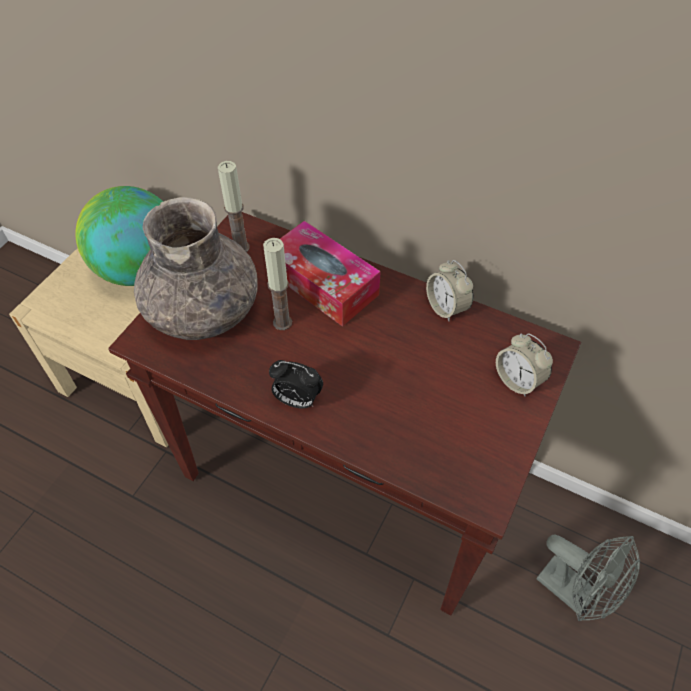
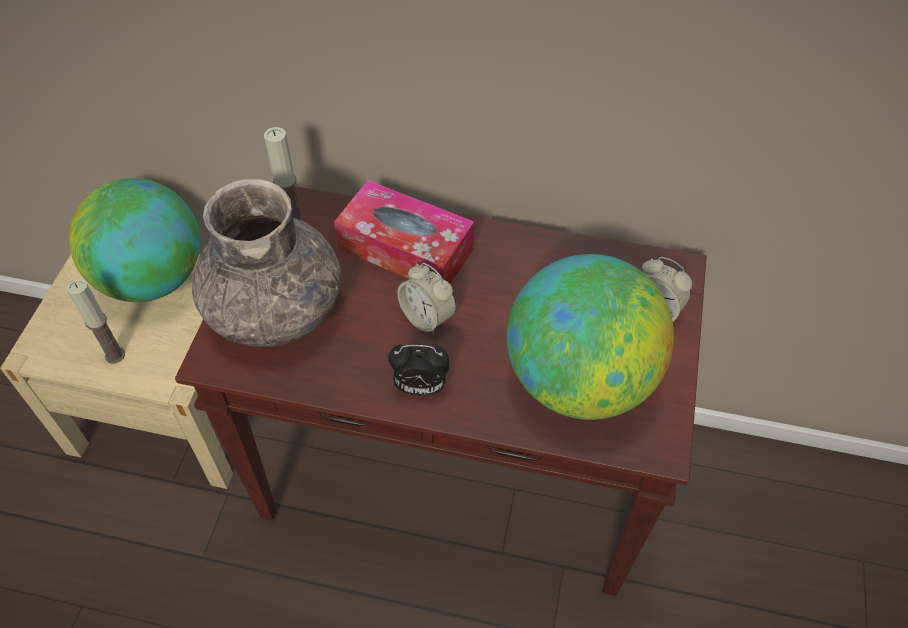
camera: 15 degrees left, 0 degrees up
candle [263,238,292,330] -> candle moved to [66,279,125,364]
alarm clock [426,260,474,322] -> alarm clock moved to [397,263,457,335]
grey fan [537,534,641,621] -> none
none -> globe [507,254,674,420]

